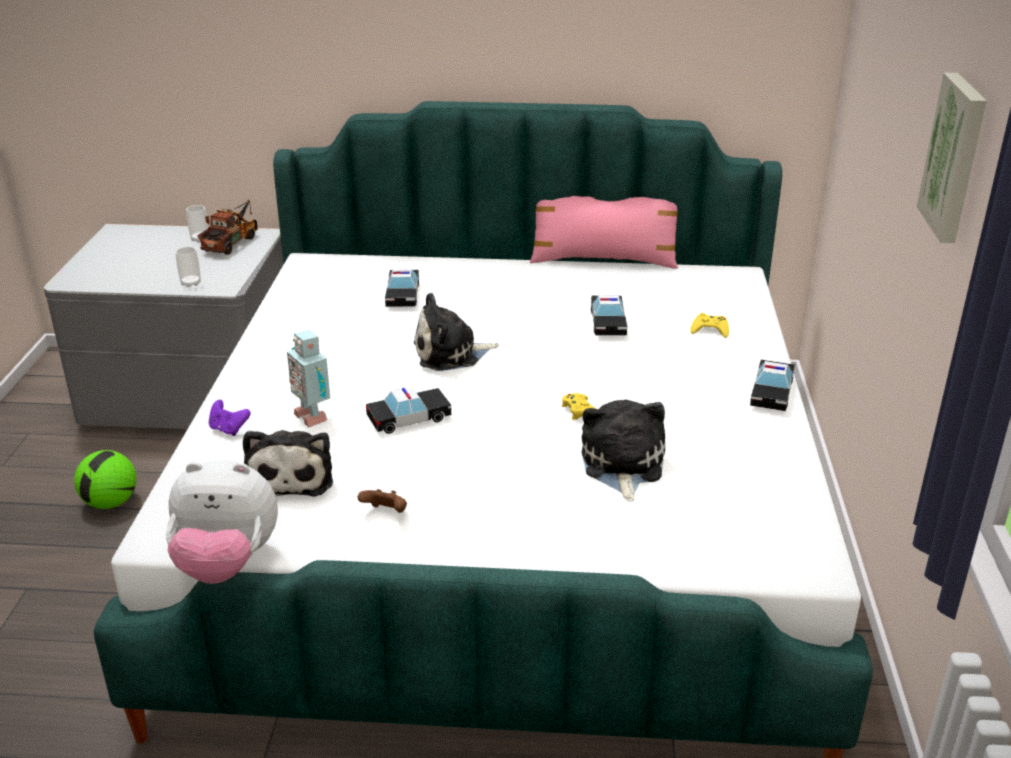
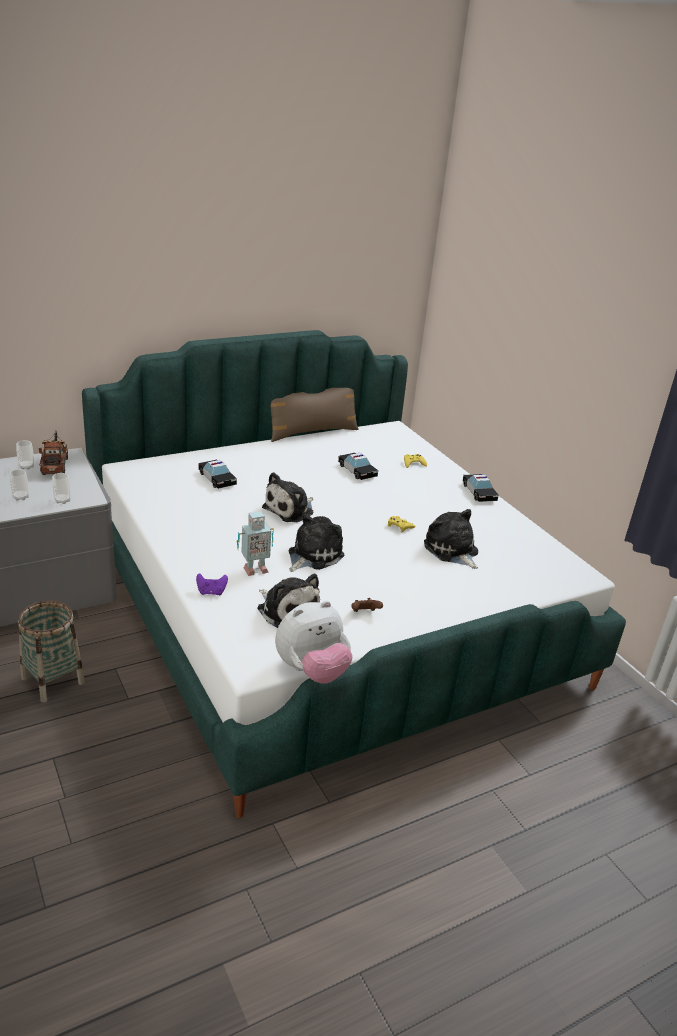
camera: 35 degrees left, 0 degrees up
football [74,450,136,509] -> basket [18,601,85,703]
toy robot [287,330,330,427] -> toy robot turned 45 degrees counterclockwise [237,511,274,576]
toy car [366,387,451,434] -> plush toy [289,514,344,572]
pink pillow [530,196,678,269] -> brown pillow [271,388,359,442]
picture [917,73,987,243] -> none
none -> cup [9,469,29,501]

